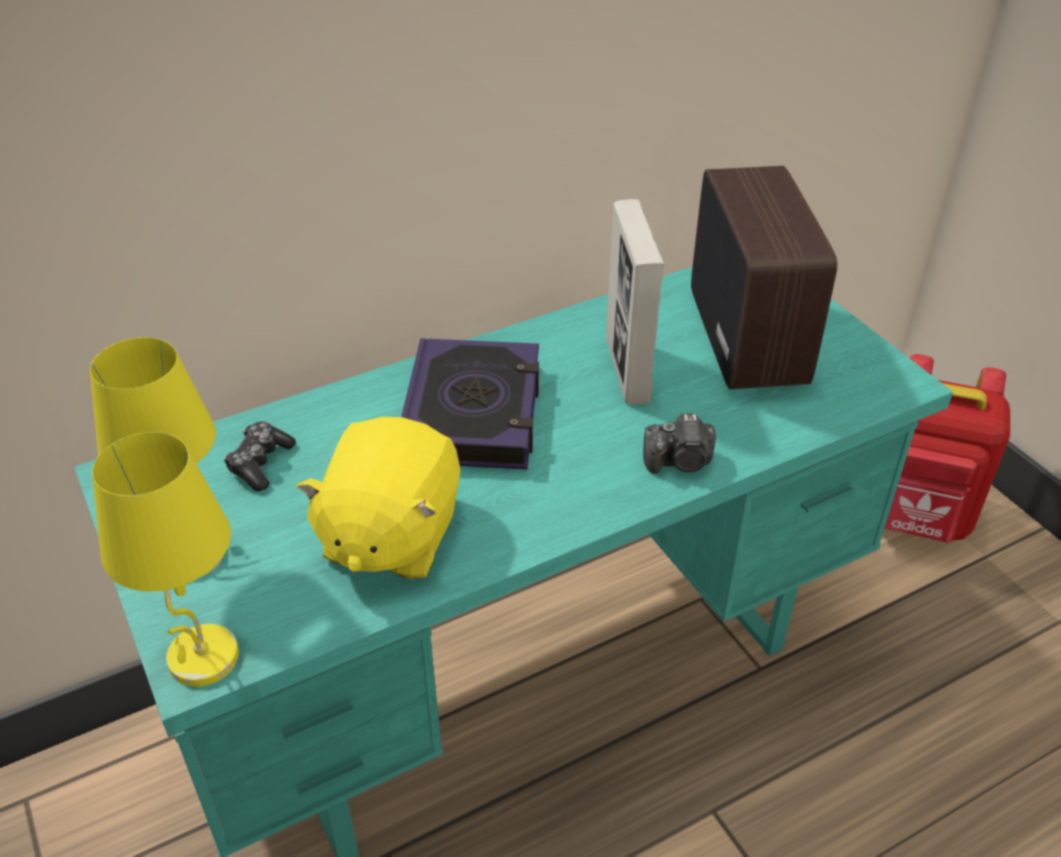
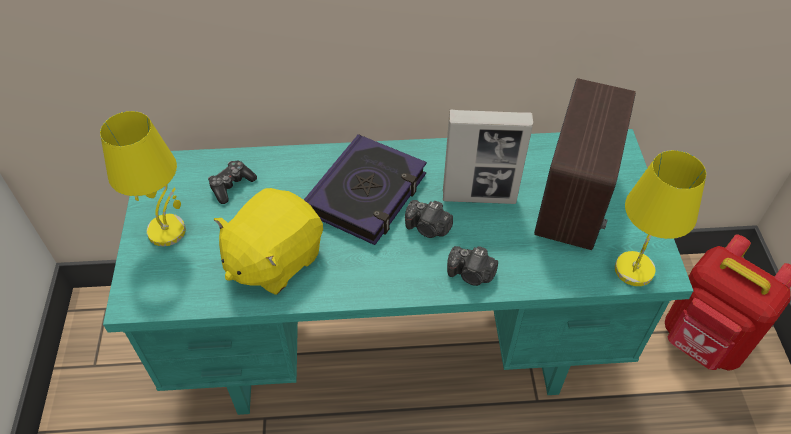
camera: 25 degrees right, 10 degrees up
yellow table lamp [92,432,239,686] -> yellow table lamp moved to [615,150,706,286]
picture frame [606,199,665,405] -> picture frame turned 105 degrees counterclockwise [443,110,533,204]
none -> camera [405,200,453,238]

